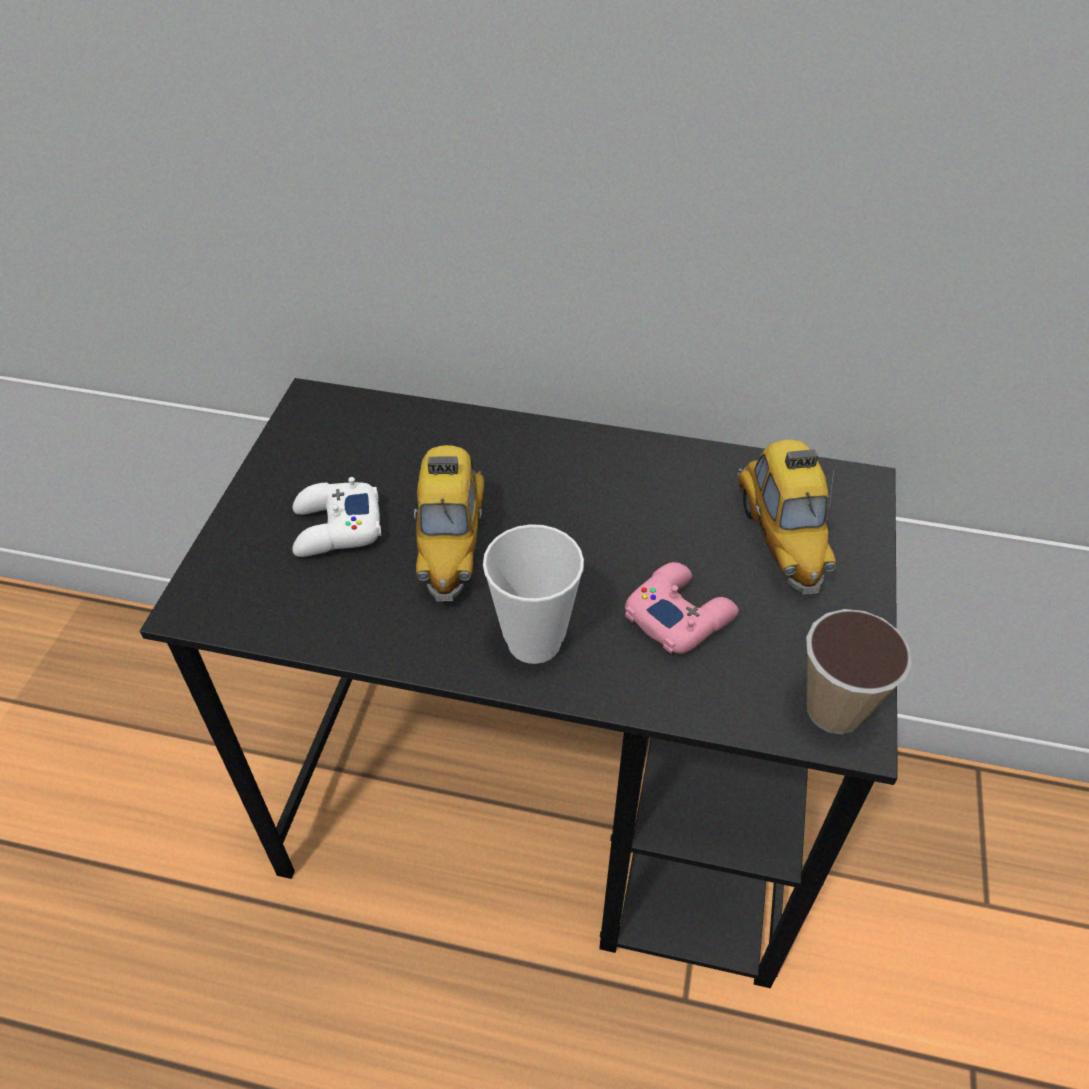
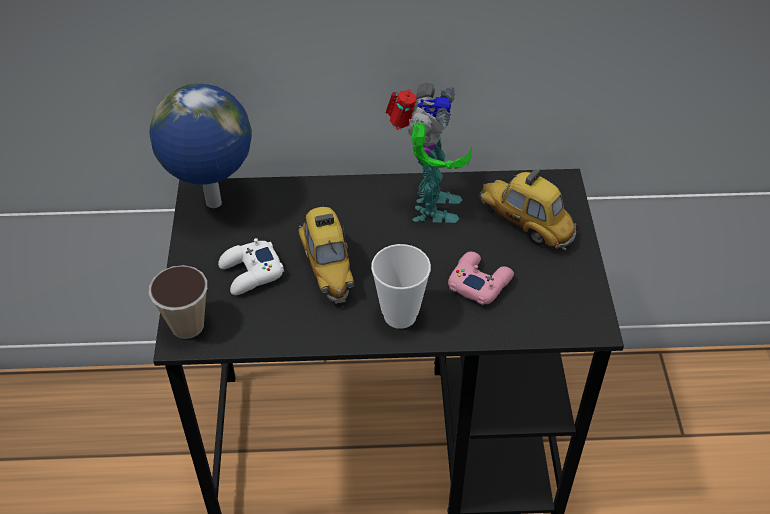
camera: 15 degrees left, 0 degrees up
toy car [737,440,836,595] -> toy car turned 150 degrees clockwise [479,168,577,251]
cup [806,609,912,734] -> cup moved to [149,265,207,339]
none -> globe [149,83,252,208]
none -> toy robot [386,83,472,223]

